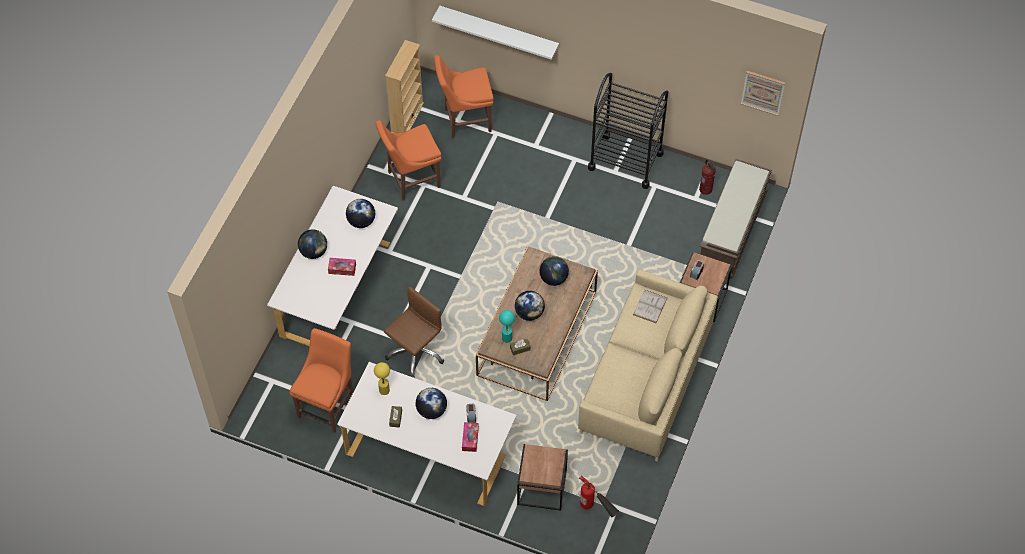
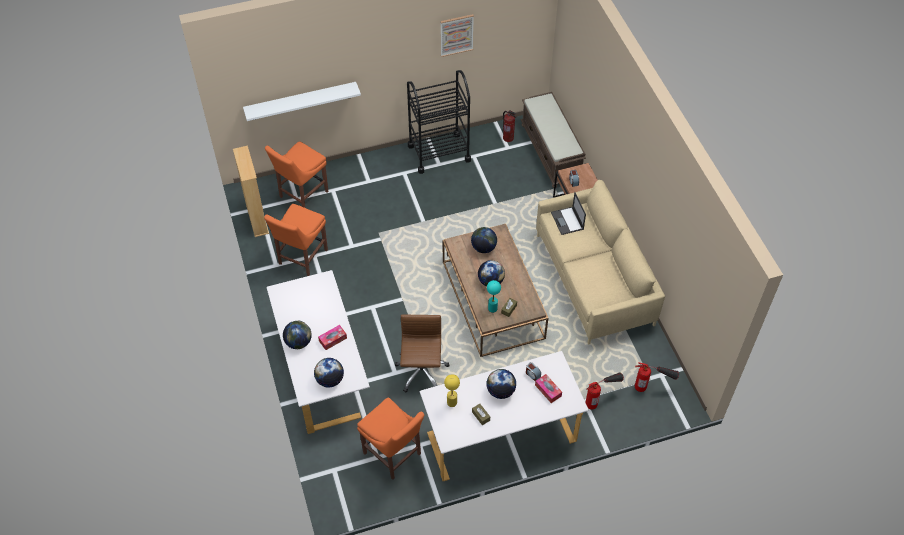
camera: 40 degrees left, 5 degrees down
orange chair [290,328,354,433] -> orange chair turned 150 degrees clockwise [357,397,424,480]
globe [346,199,376,228] -> globe moved to [314,358,344,388]
brown side table [517,444,568,511] -> fire extinguisher [585,372,624,410]
white book [633,290,667,323] -> laptop [551,192,586,235]
picture [741,71,785,116] -> picture moved to [440,14,474,57]

